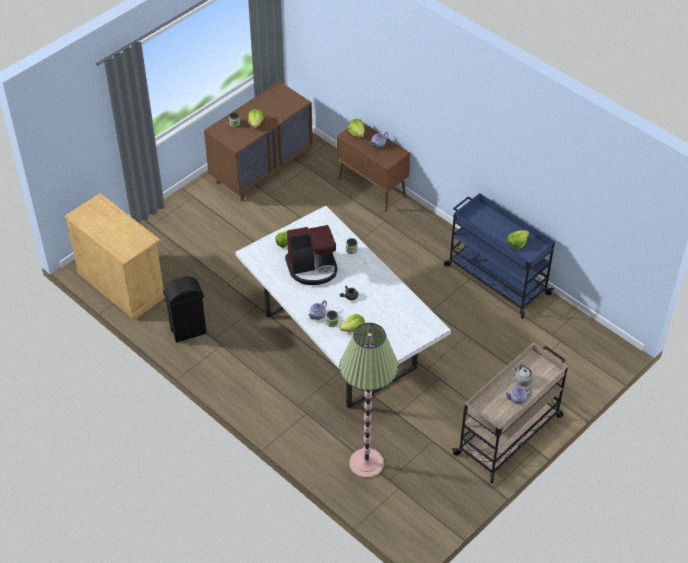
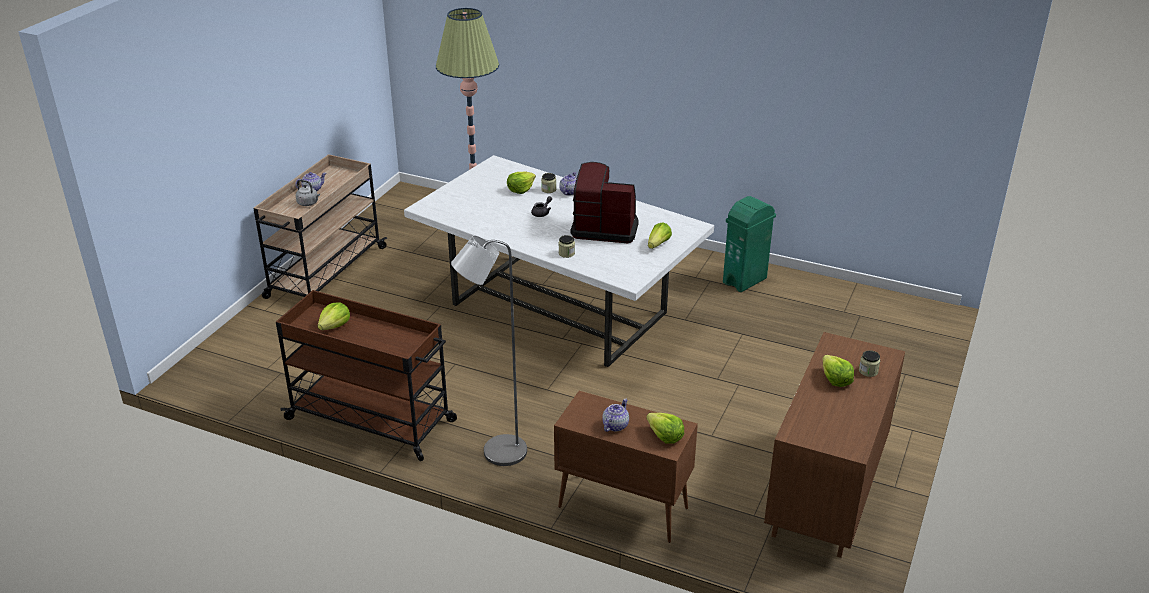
camera: 160 degrees right, 15 degrees down
beige cabinet [64,193,165,320] -> none
black trash can [163,276,206,342] -> green trash can [723,196,776,292]
coffee machine [285,225,337,285] -> coffee machine turned 45 degrees clockwise [571,162,639,243]
blue cart [444,193,555,318] -> brown cart [276,290,457,461]
none -> grey floor lamp [451,235,527,466]

